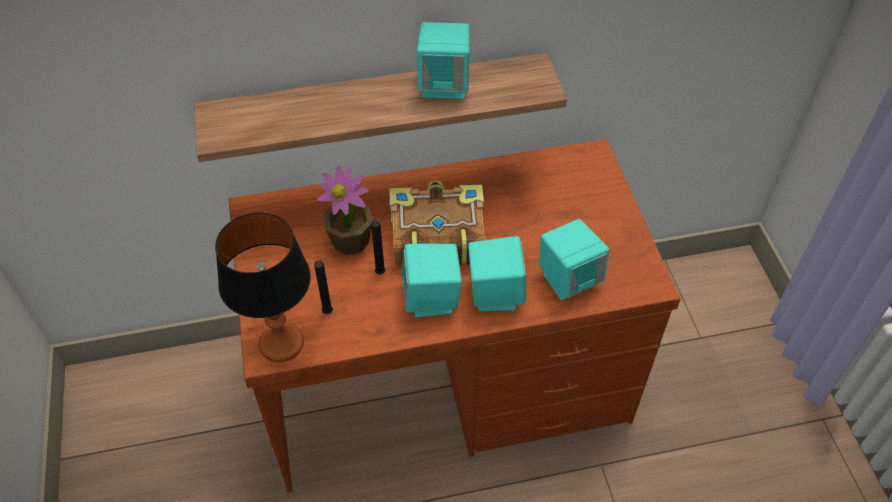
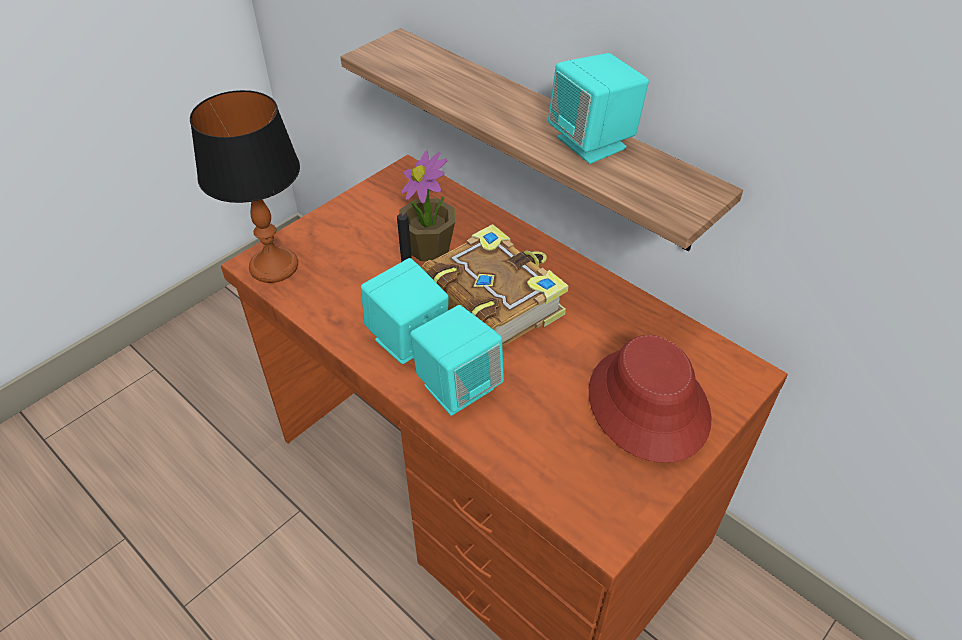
camera: 55 degrees right, 5 degrees down
black candle [314,257,333,314] -> none
turquoise speaker [539,219,609,300] -> none
none -> red hat [589,335,712,463]

